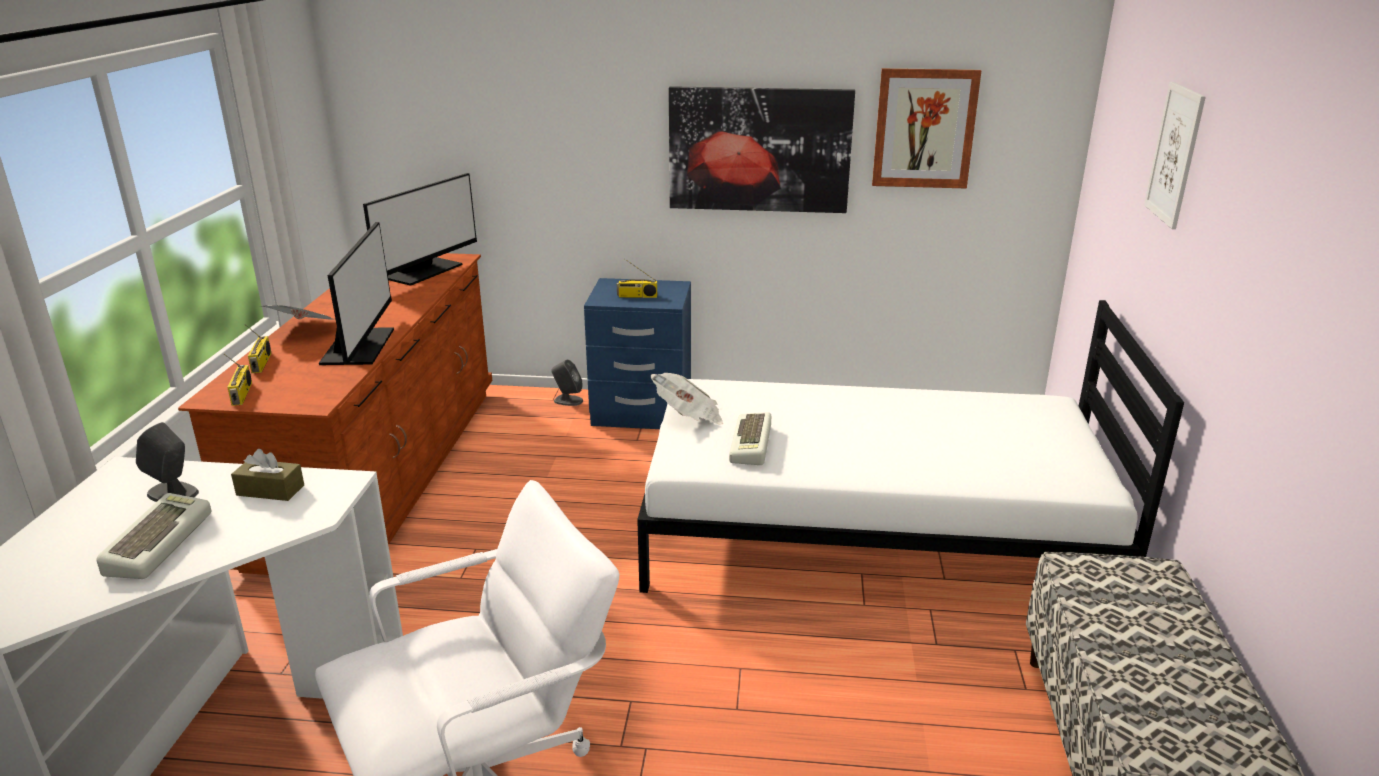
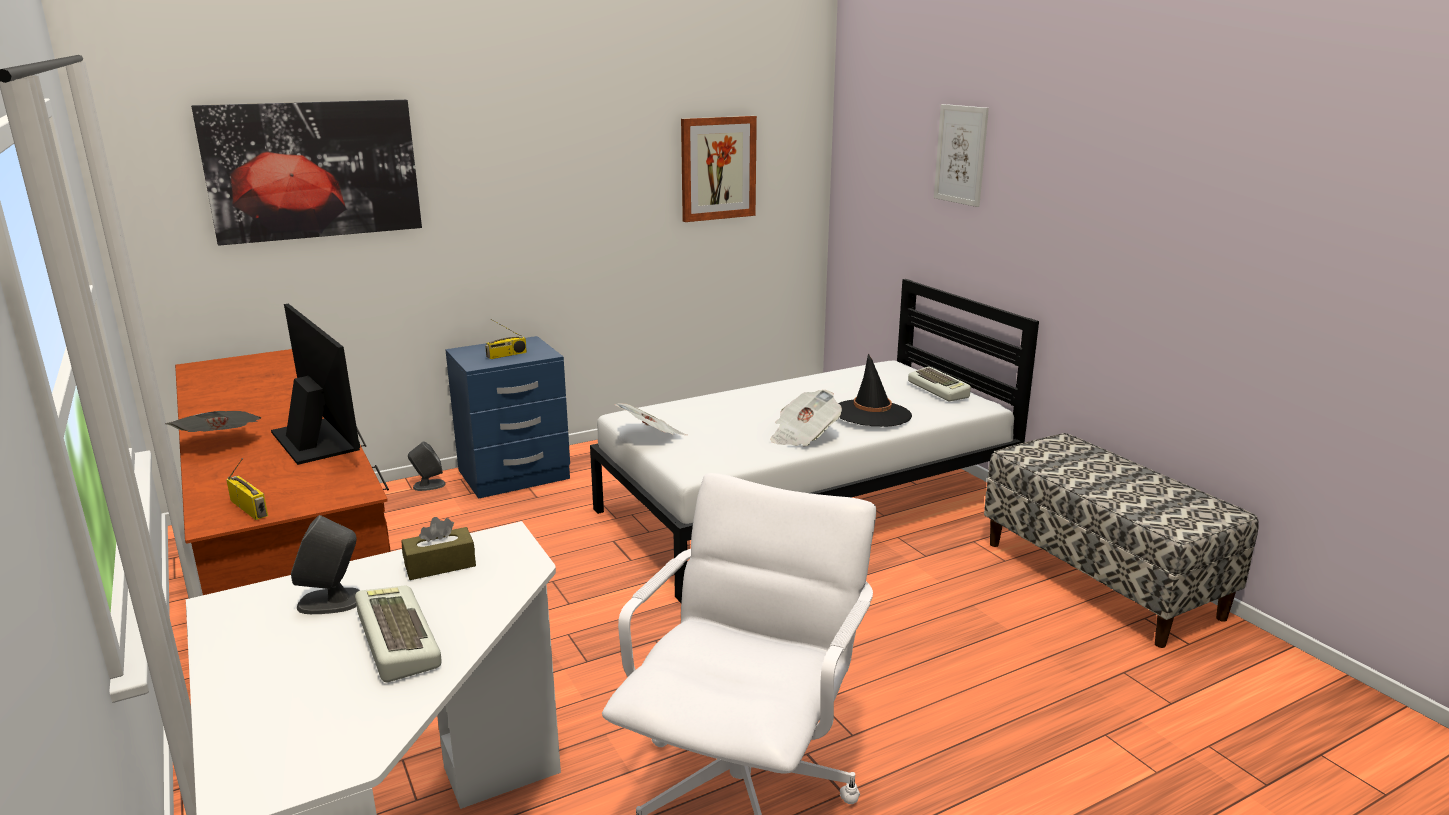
camera: 35 degrees left, 5 degrees down
radio [245,324,271,373] -> none
monitor [363,173,477,286] -> none
picture [669,86,855,213] -> picture moved to [191,100,422,246]
keyboard [729,412,771,465] -> keyboard moved to [908,367,971,401]
none -> newspaper [770,390,842,447]
none -> black hat [838,353,912,427]

